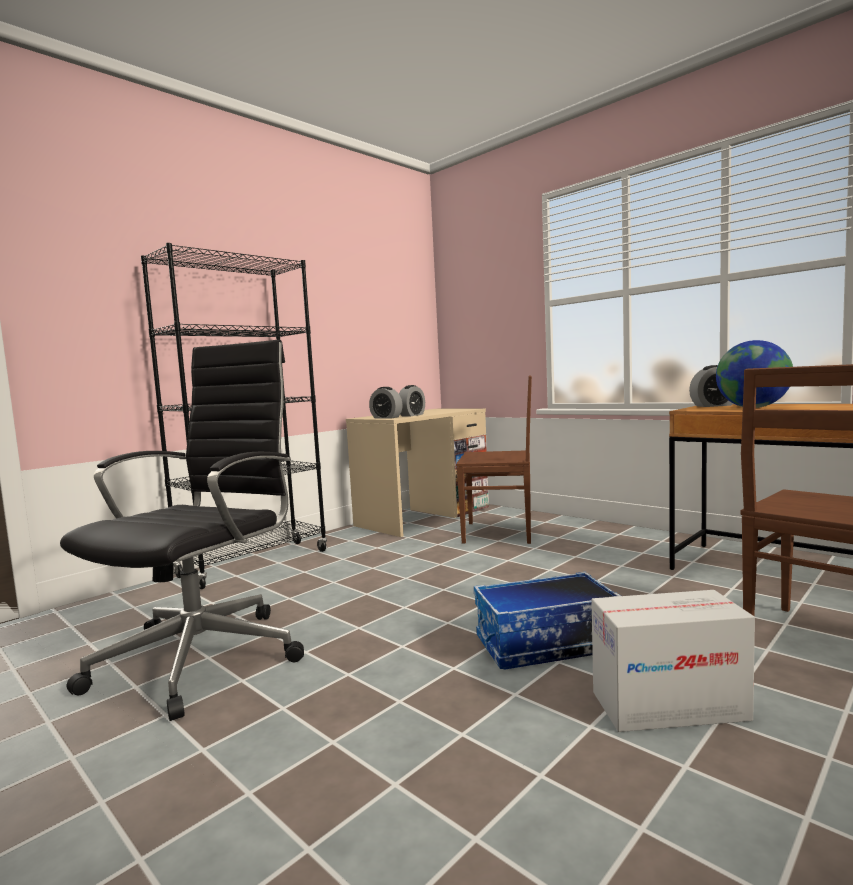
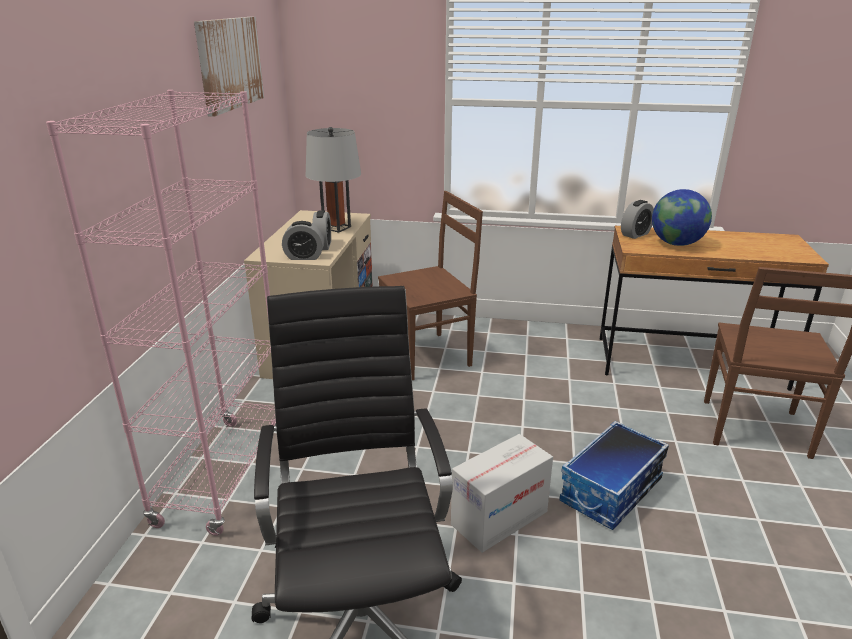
camera: 35 degrees left, 20 degrees up
black bookcase [141,243,327,589] -> pink bookcase [46,90,276,536]
cardboard box [592,590,755,732] -> cardboard box moved to [451,434,553,553]
none -> picture [194,17,264,117]
none -> grey table lamp [305,127,361,233]

